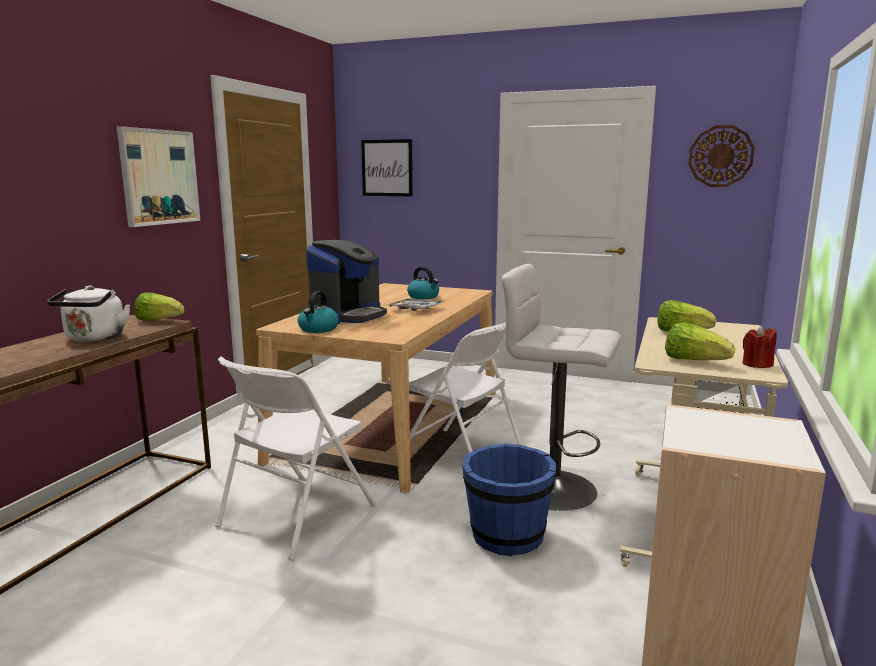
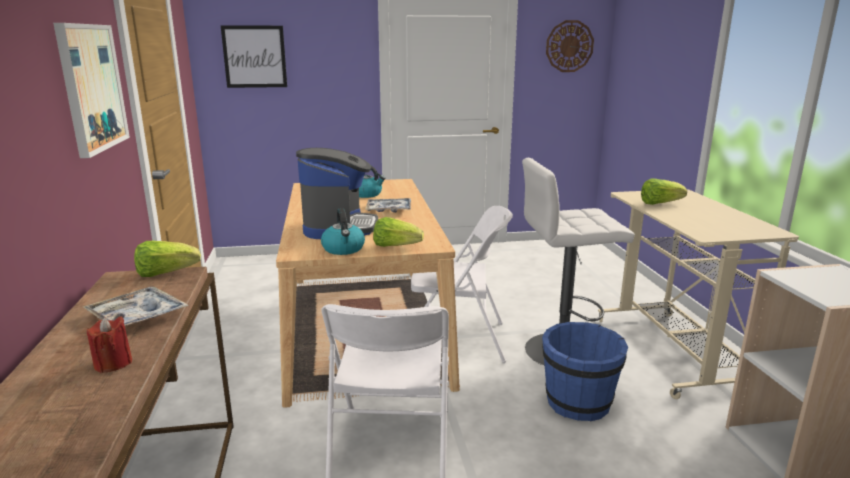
camera: 30 degrees left, 5 degrees up
white kettle [47,285,130,342] -> tray [83,287,189,326]
lettuce [665,323,735,360] -> lettuce moved to [373,217,424,247]
red candle [742,326,777,368] -> red candle moved to [87,316,132,373]

